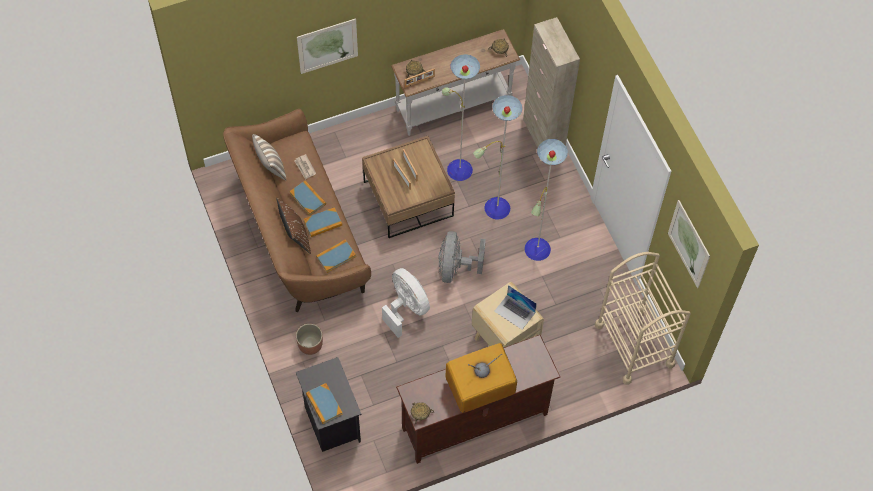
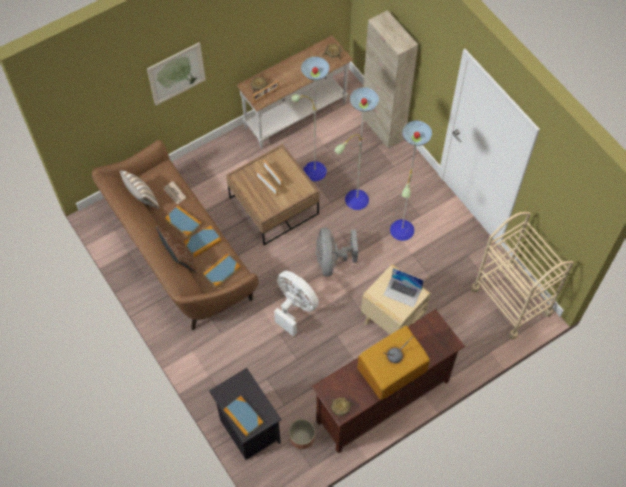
camera: 10 degrees left, 0 degrees up
planter [296,324,323,355] -> planter moved to [289,419,315,449]
picture [668,200,710,288] -> none

